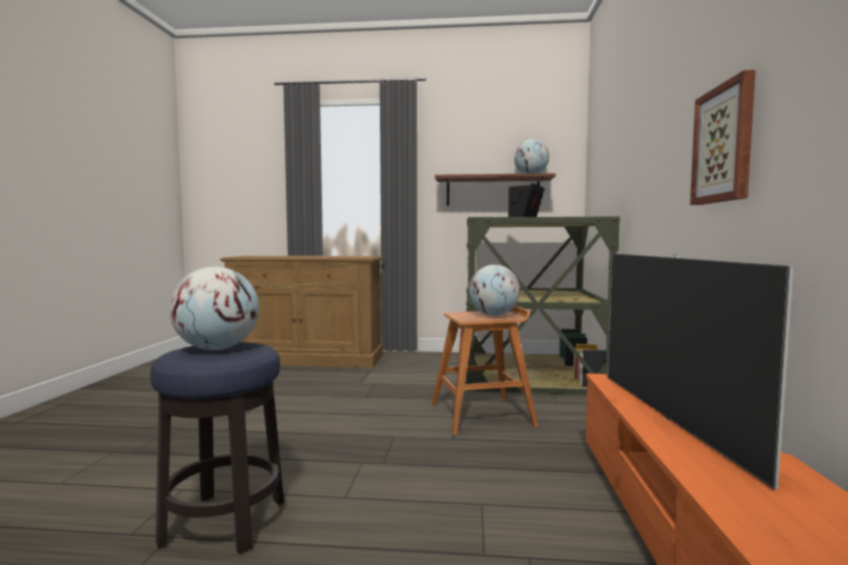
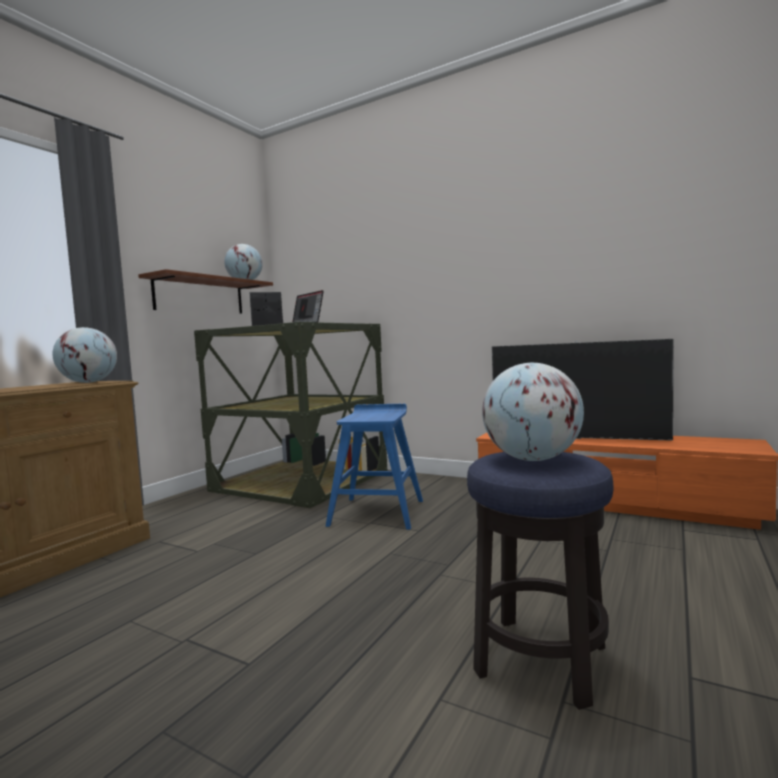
camera: 65 degrees left, 0 degrees up
brown stool [431,306,538,435] -> blue stool [325,404,423,530]
globe [469,265,520,316] -> globe moved to [52,327,117,383]
picture [690,70,755,205] -> none

